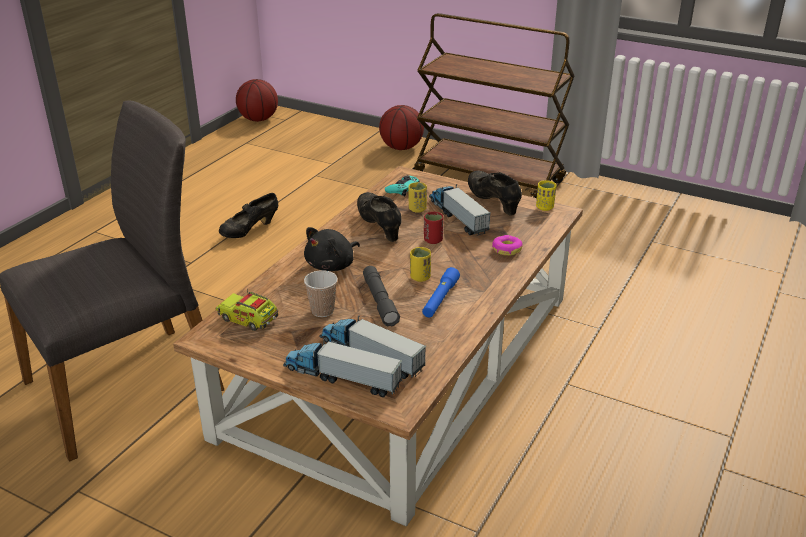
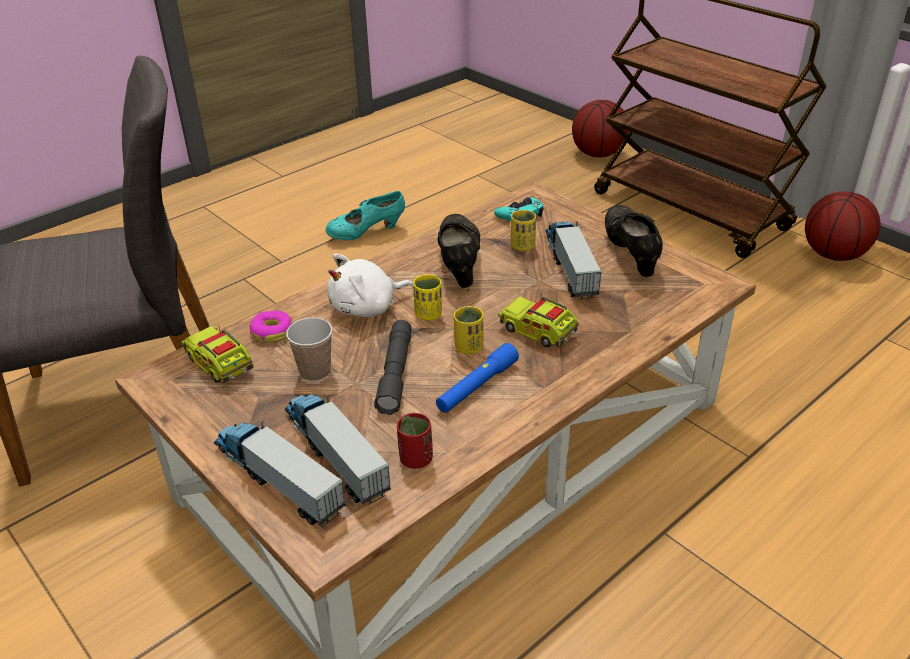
camera: 20 degrees right, 5 degrees up
black shoe [219,193,278,238] -> turquoise shoe [326,191,405,240]
basketball [236,79,278,122] -> basketball moved to [805,191,881,261]
black plush toy [304,227,360,271] -> white plush toy [327,253,414,317]
red cup [424,212,443,244] -> red cup moved to [397,413,433,469]
donut [492,235,523,256] -> donut moved to [249,311,292,342]
yellow cup [536,180,556,211] -> yellow cup moved to [413,274,442,321]
none -> toy truck [498,292,579,347]

